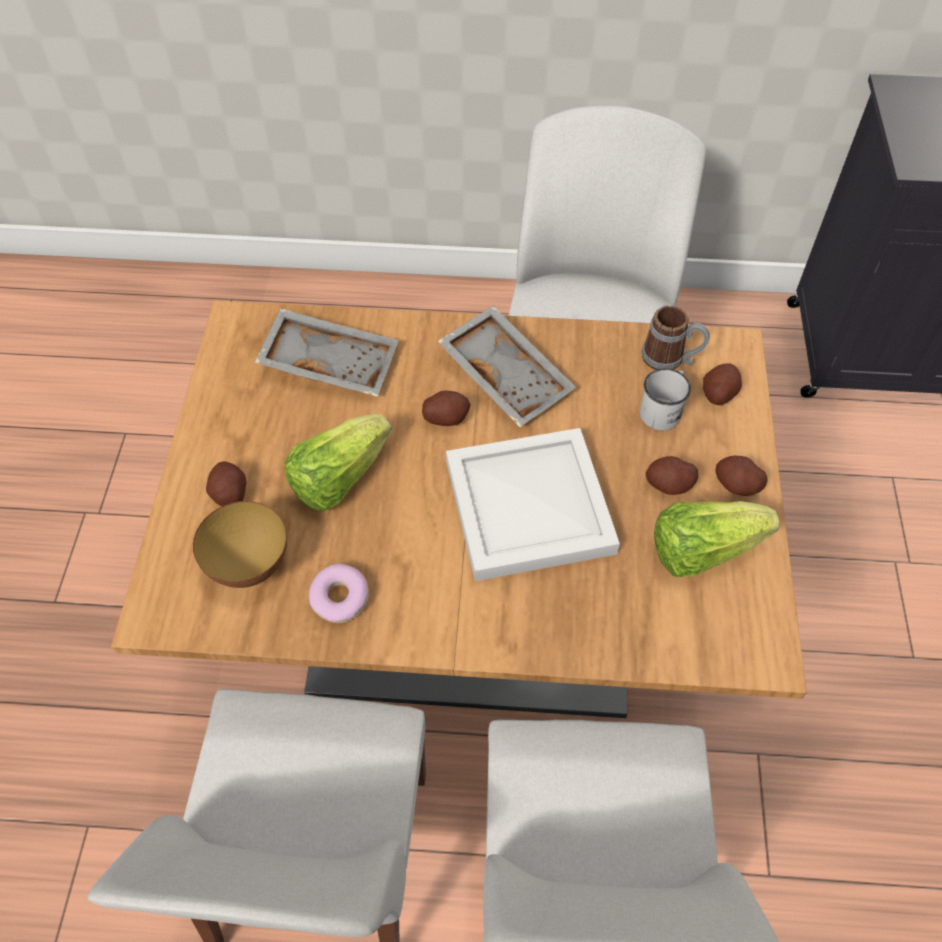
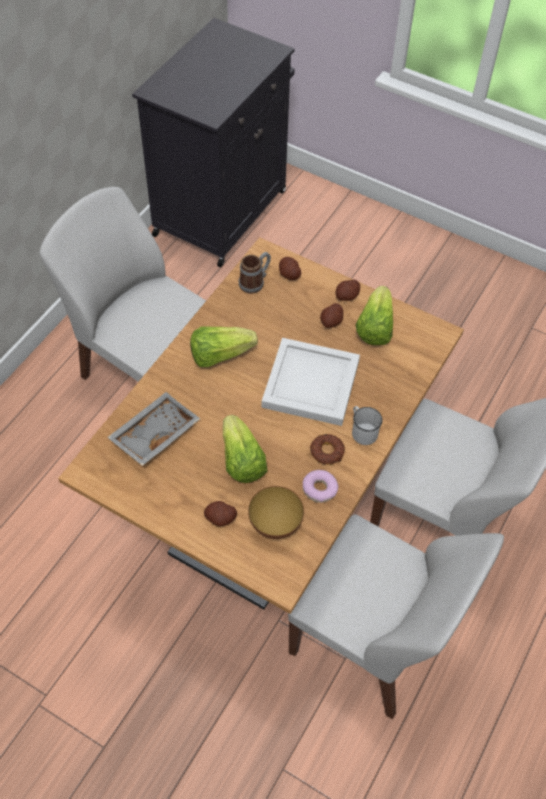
camera: 65 degrees left, 0 degrees up
potato [422,391,471,426] -> none
grey tray [438,305,576,427] -> lettuce [190,327,258,367]
white mug [640,368,691,430] -> white mug moved to [352,406,382,445]
none -> donut [310,434,345,464]

